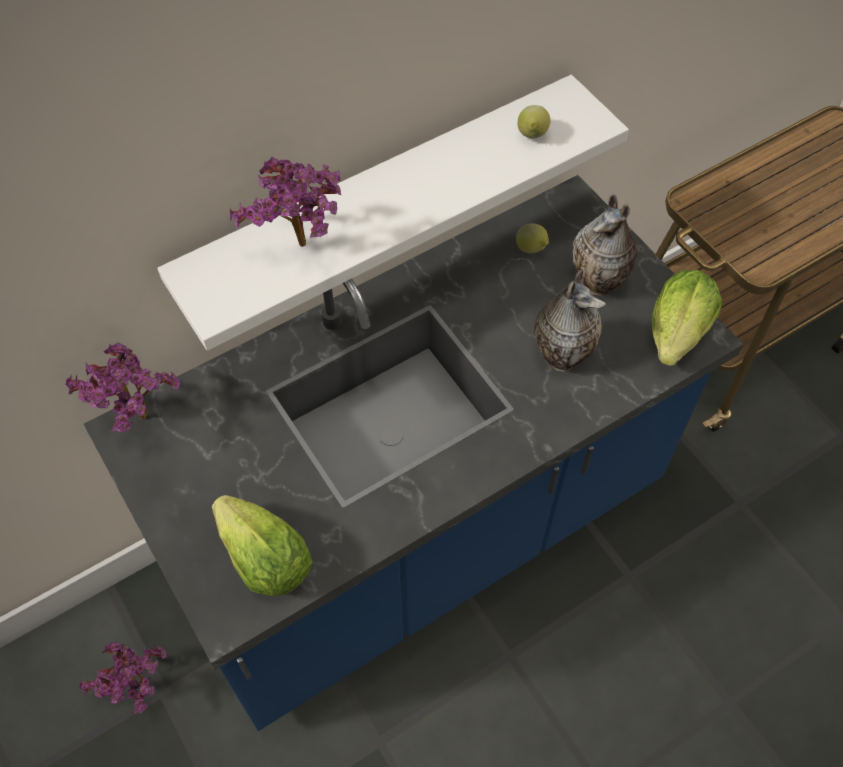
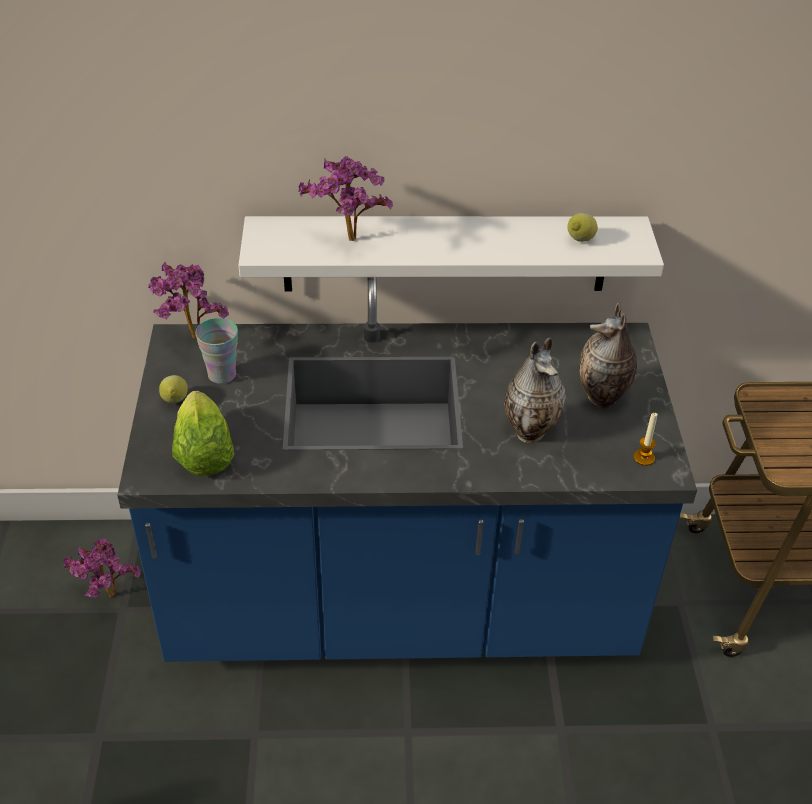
camera: 30 degrees right, 15 degrees down
lemon [516,223,549,253] -> lemon moved to [159,375,188,403]
lettuce [652,270,722,366] -> candle [633,413,658,466]
none -> cup [195,318,238,384]

